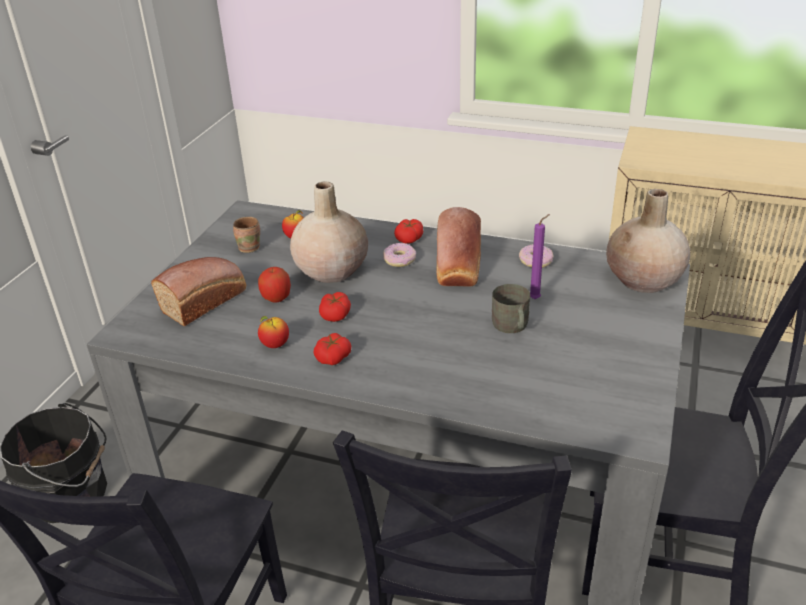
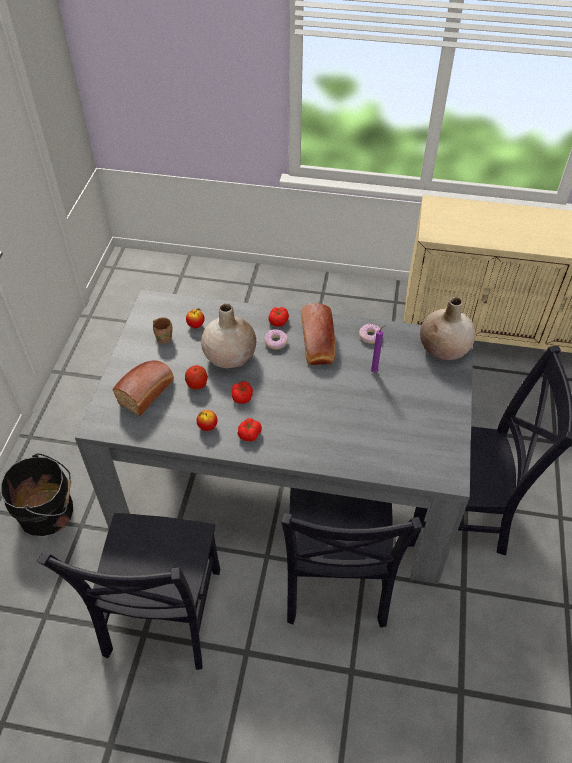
camera: 10 degrees left, 15 degrees up
grey mug [492,284,530,333] -> none

